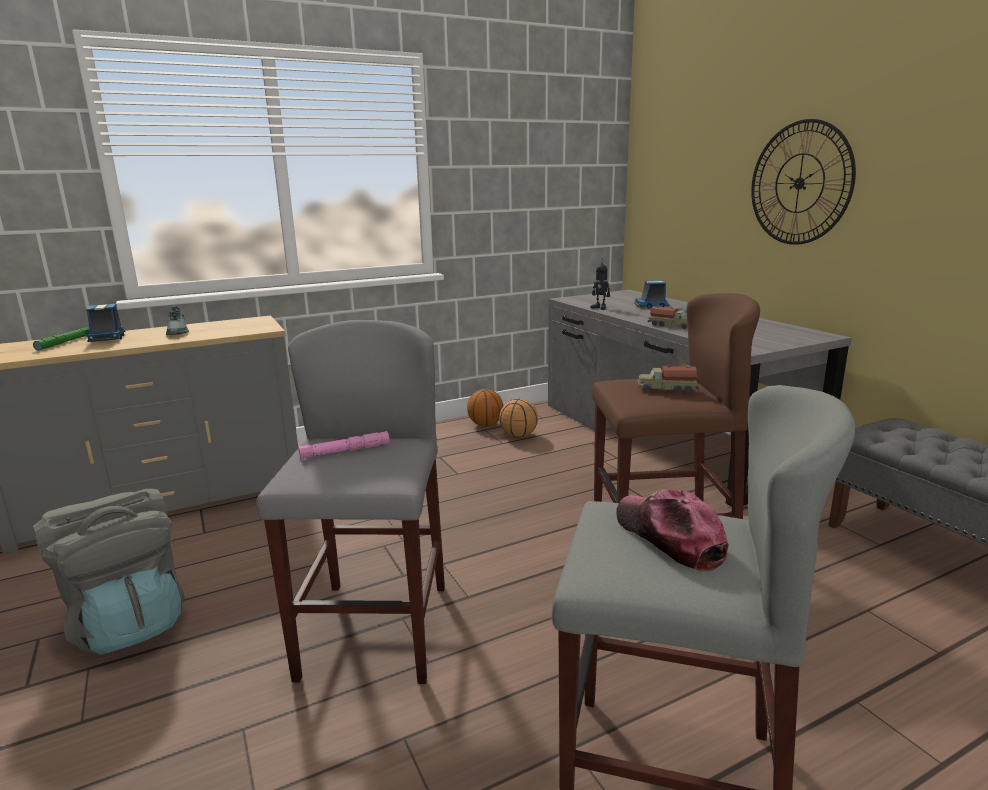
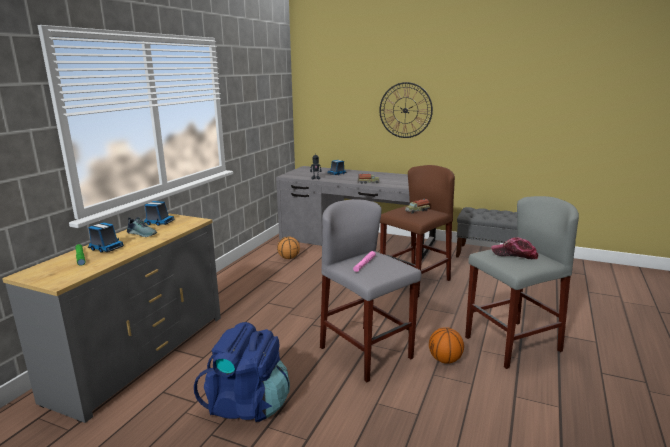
camera: 40 degrees left, 0 degrees up
grey backpack [33,489,185,655] -> blue backpack [194,322,290,422]
basketball [467,389,504,427] -> basketball moved to [429,327,464,363]
none -> toy truck [144,201,175,226]

